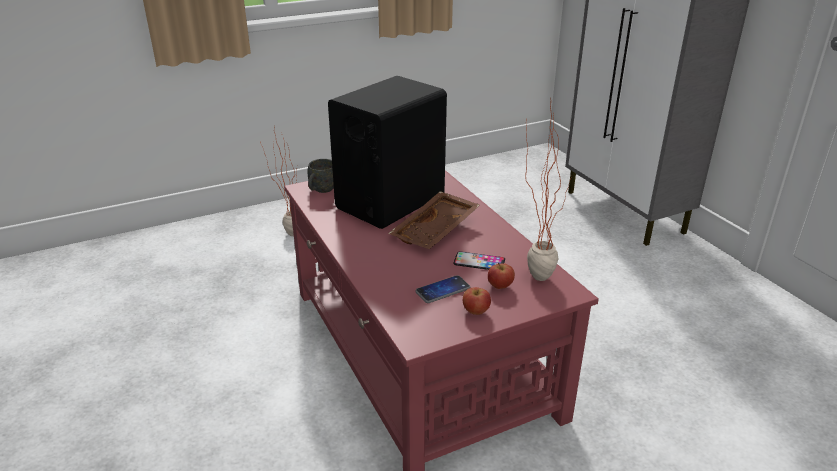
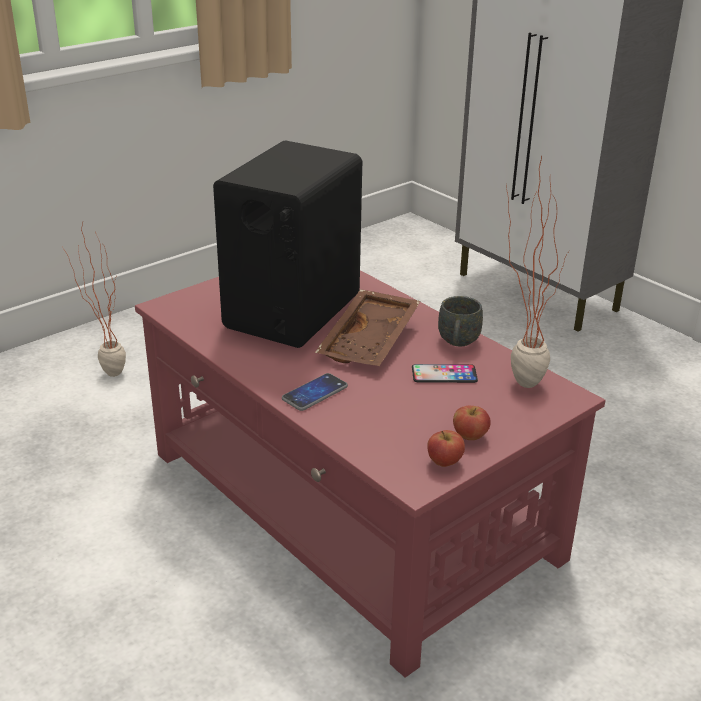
camera: 15 degrees left, 0 degrees up
grey mug [308,159,334,193] -> grey mug moved to [438,296,483,346]
phone [415,275,470,303] -> phone moved to [282,373,348,411]
apple [488,263,515,289] -> apple moved to [427,430,465,467]

